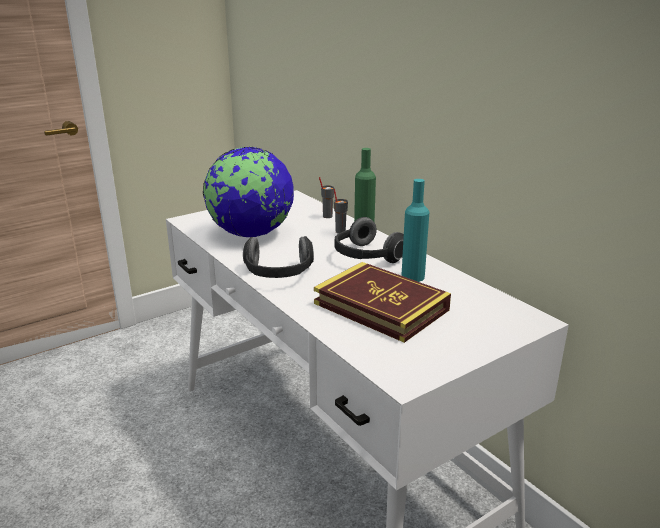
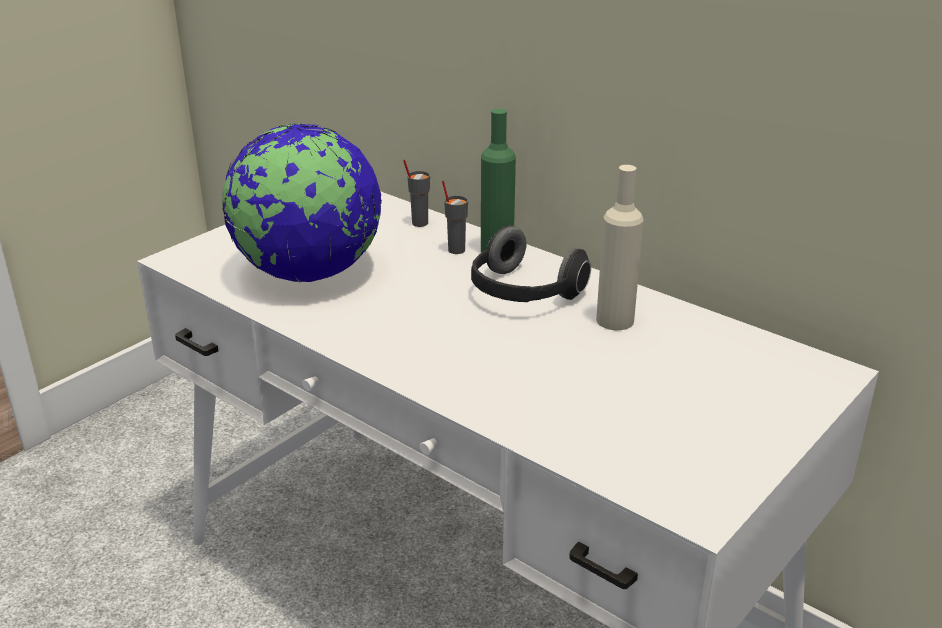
camera: 15 degrees left, 5 degrees up
headphones [243,236,314,278] -> none
book [314,262,451,343] -> none
turquoise bottle [401,179,429,282] -> beige bottle [596,165,644,330]

